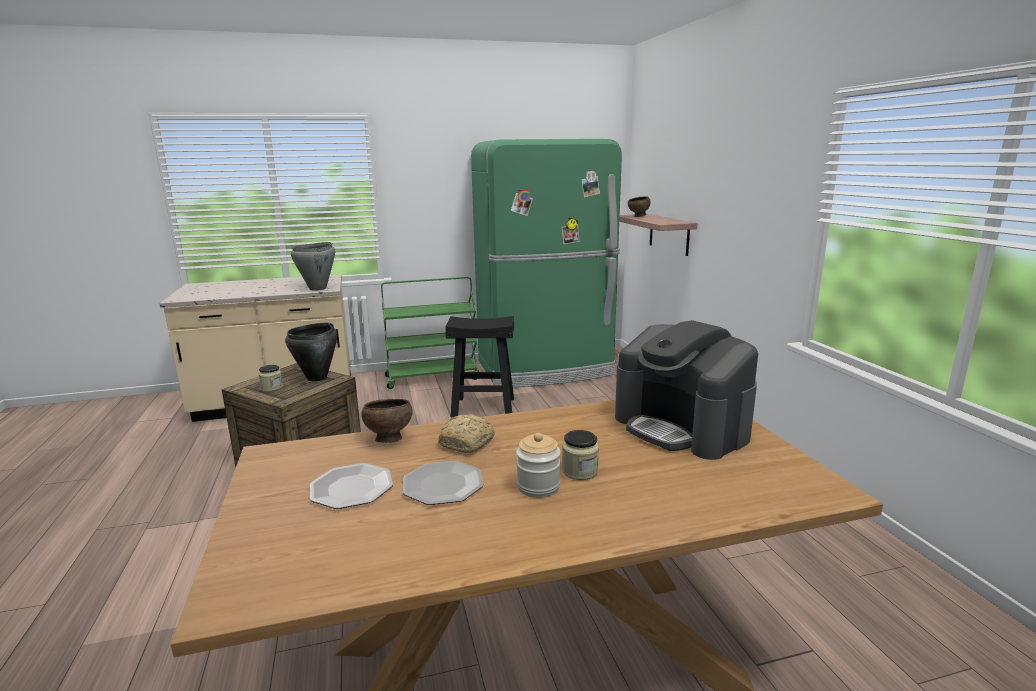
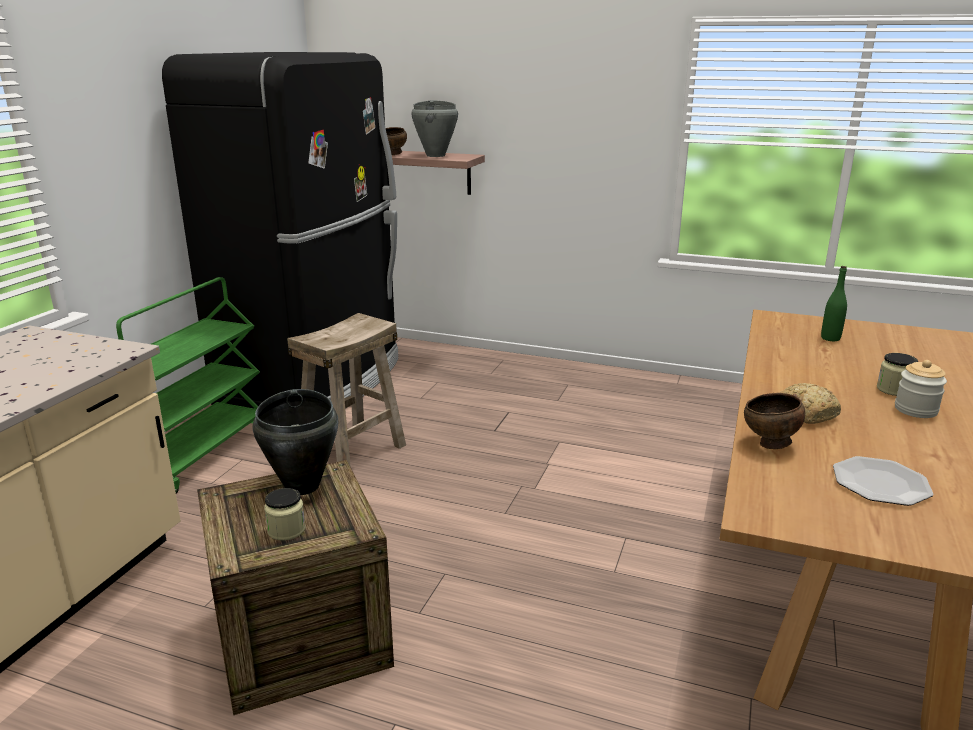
camera: 55 degrees left, 5 degrees up
grey cooking pot [291,242,335,291] -> grey cooking pot moved to [411,100,458,157]
plate [403,460,484,505] -> none
black stool [445,316,515,417] -> beige stool [287,313,406,467]
green fridge [471,139,622,388] -> black fridge [162,52,399,409]
coffee machine [615,320,758,460] -> green bottle [821,266,847,341]

